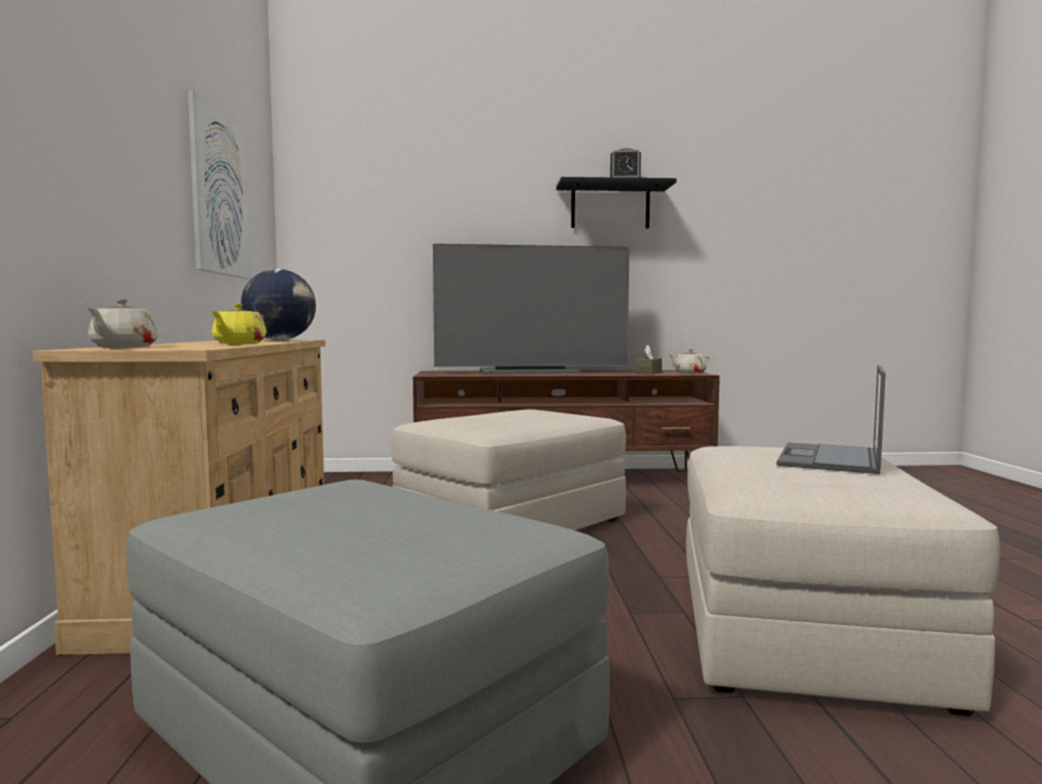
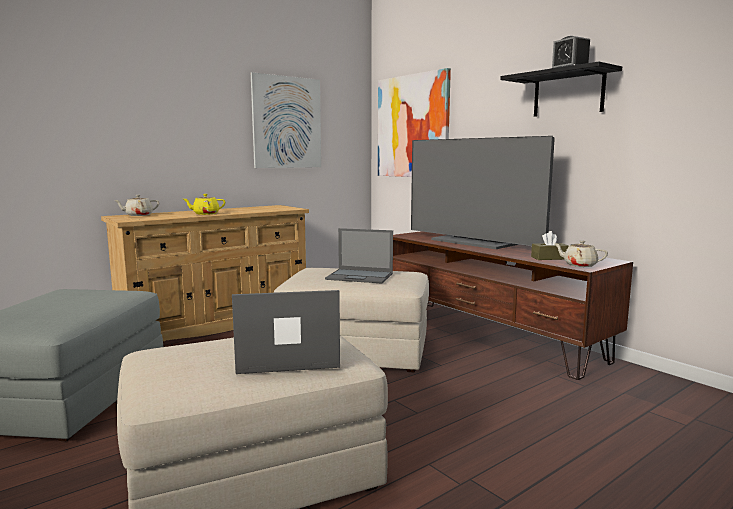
camera: 55 degrees right, 5 degrees up
globe [241,269,316,340] -> none
none -> laptop [325,228,393,284]
none -> picture [378,68,451,177]

